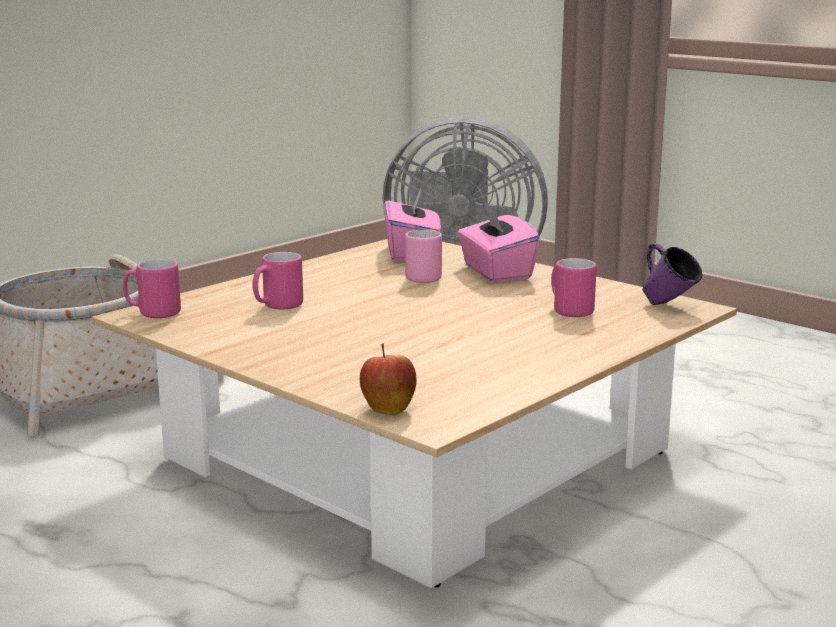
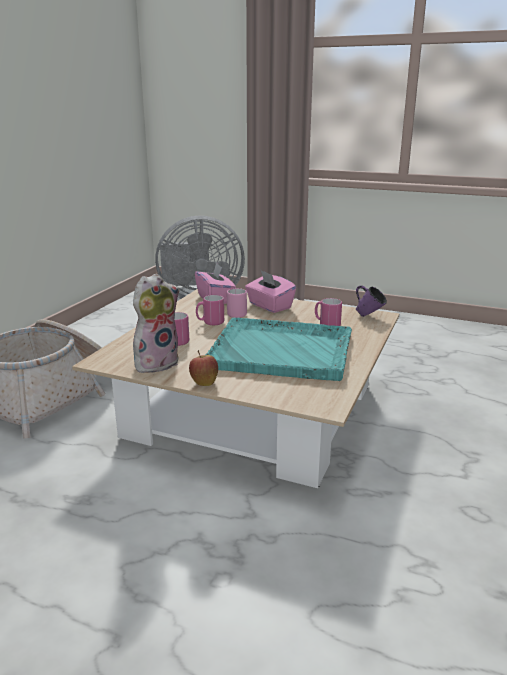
camera: 20 degrees left, 5 degrees up
pink mug [123,259,181,318] -> pink mug moved to [196,295,224,325]
apple [360,343,417,415] -> apple moved to [189,350,218,386]
none -> plush toy [133,274,180,373]
none -> turquoise tray [206,318,352,381]

